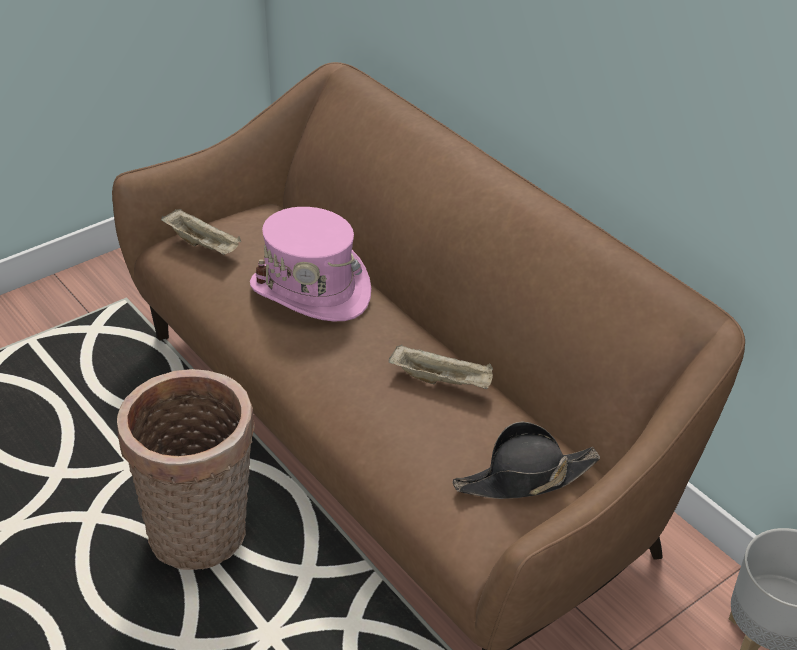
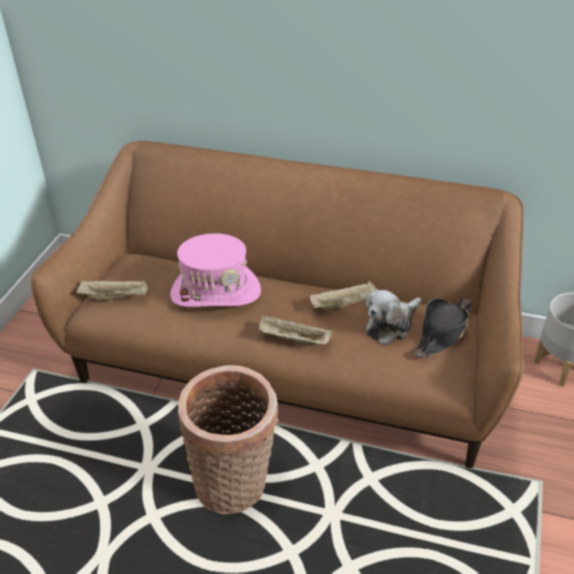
camera: 35 degrees left, 0 degrees up
none -> beige tray [258,315,332,345]
none -> plush toy [366,290,421,345]

